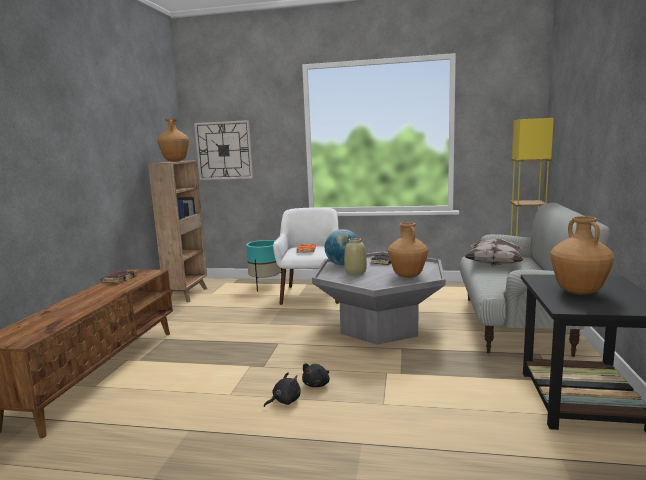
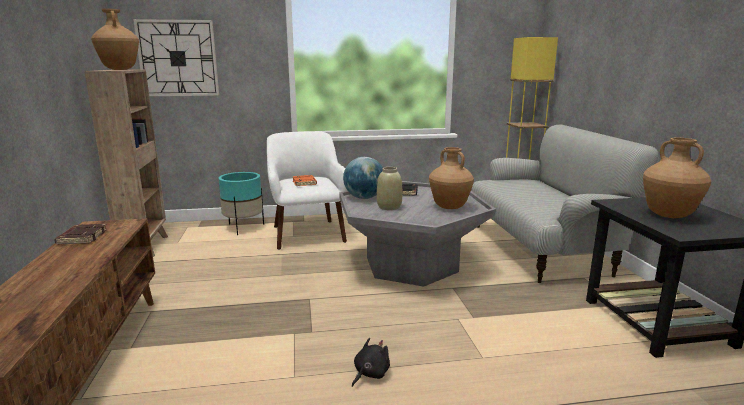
camera: 20 degrees left, 5 degrees up
black plush toy [302,363,330,387] -> none
pillow [464,239,527,266] -> none

